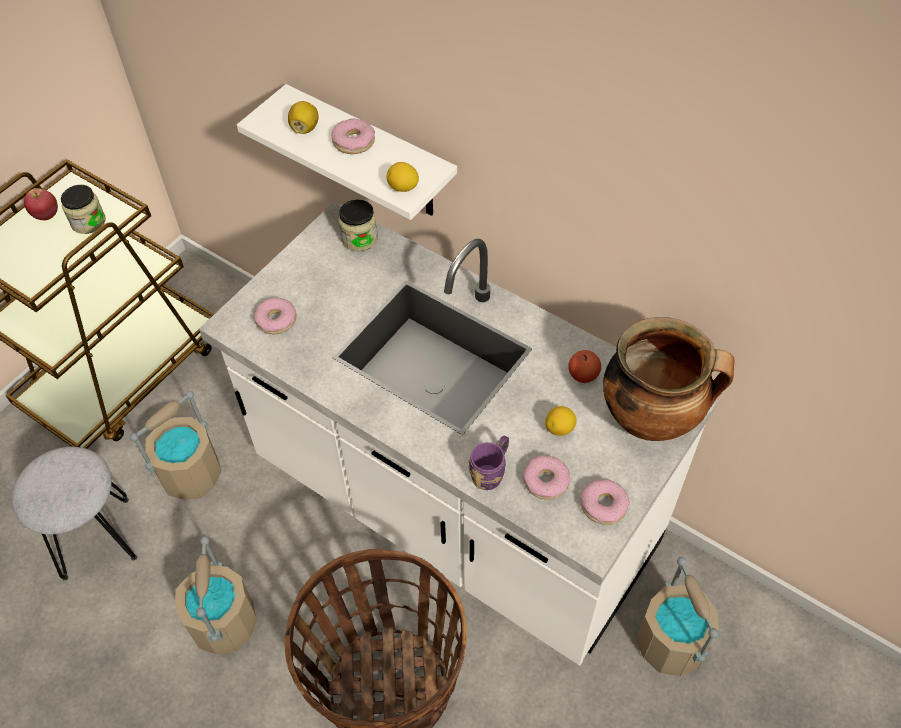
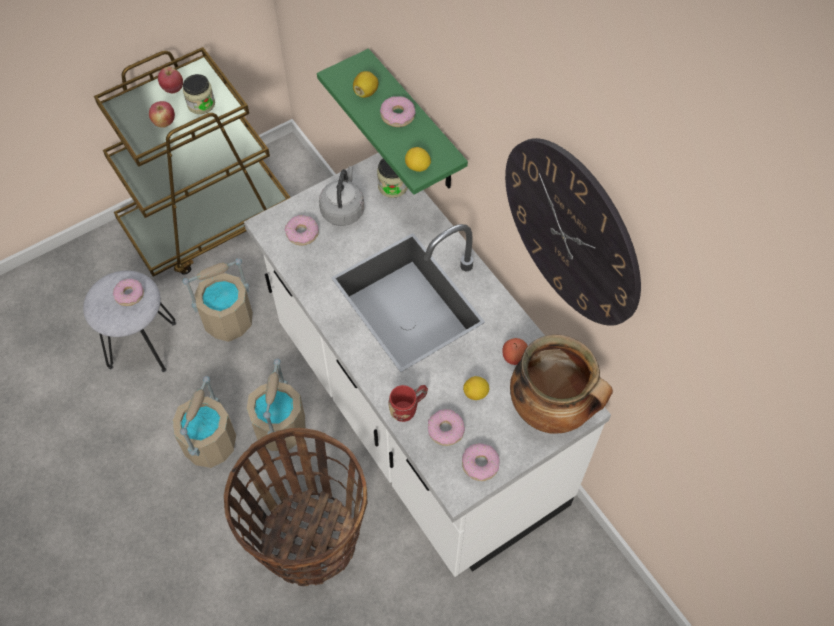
camera: 20 degrees right, 5 degrees up
white shelf [237,84,457,220] -> green shelf [317,49,468,195]
purple mug [468,435,509,490] -> red mug [388,385,428,422]
beige bucket [636,557,719,676] -> beige bucket moved to [247,359,306,451]
none -> donut [113,279,144,306]
none -> apple [149,101,175,128]
none -> grey kettle [319,166,364,226]
none -> wall clock [505,138,641,326]

